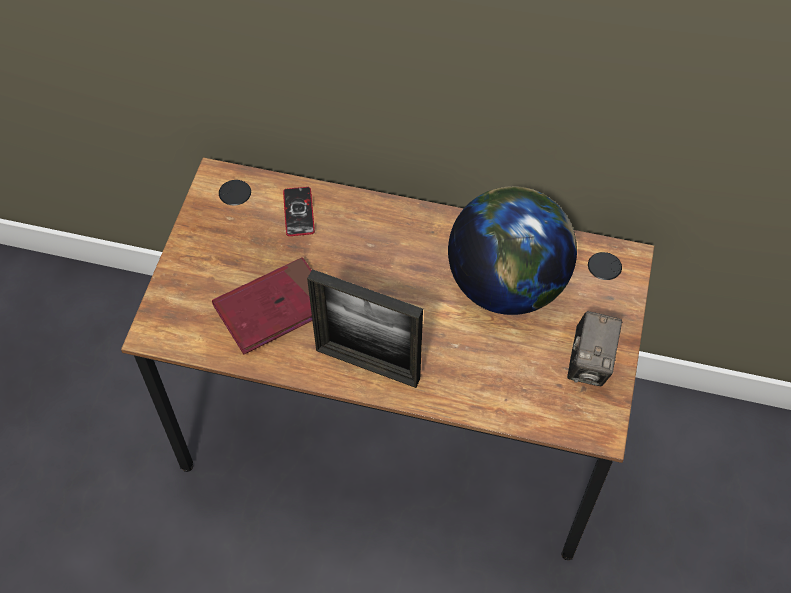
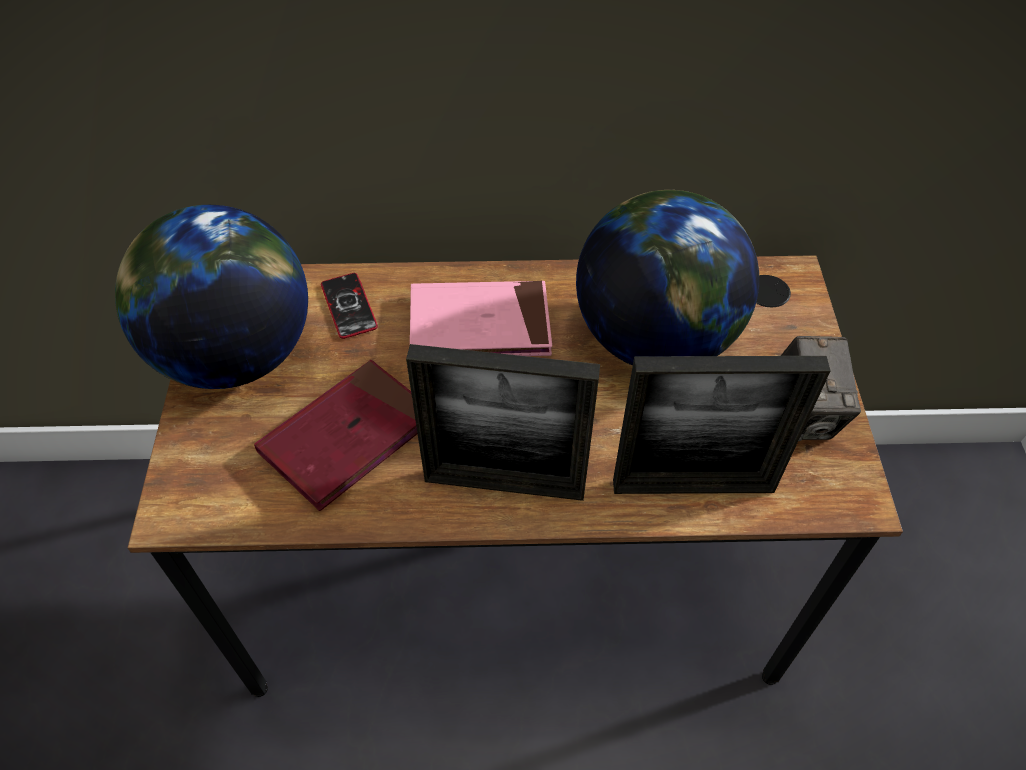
camera: 15 degrees left, 5 degrees down
none -> globe [115,205,308,389]
none -> pink book [410,281,552,356]
none -> picture frame [613,356,831,494]

